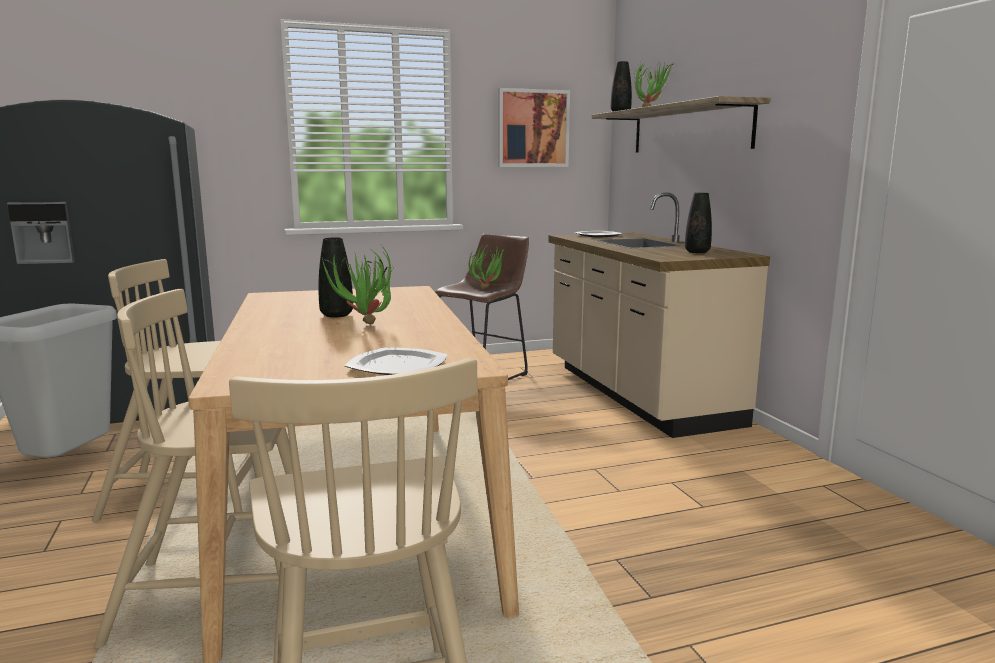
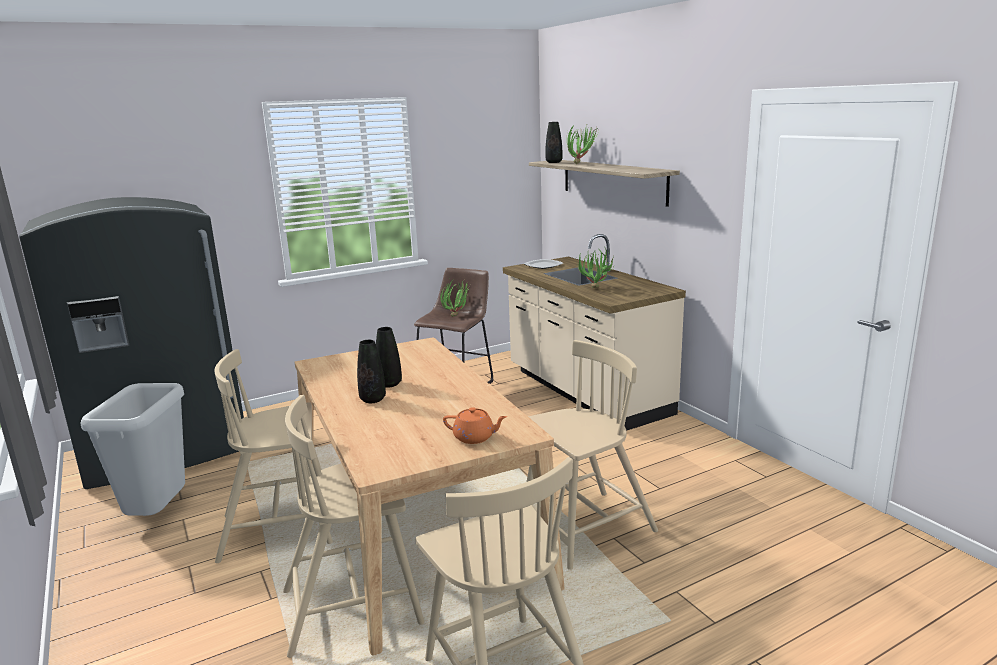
camera: 10 degrees left, 5 degrees up
potted plant [322,246,394,325] -> potted plant moved to [576,246,614,288]
plate [345,347,448,375] -> orange teapot [443,407,507,444]
picture [498,88,570,167] -> none
black vase [685,193,712,253] -> black vase moved to [357,340,386,403]
none -> beige chair [527,340,658,570]

